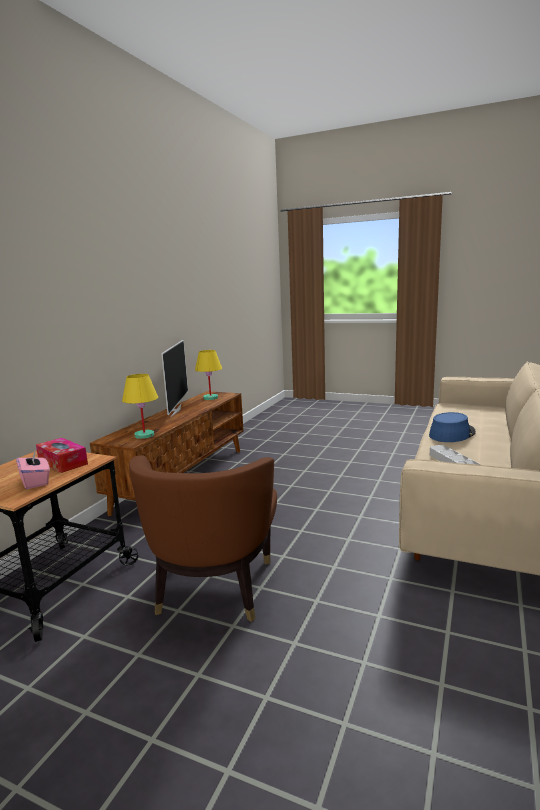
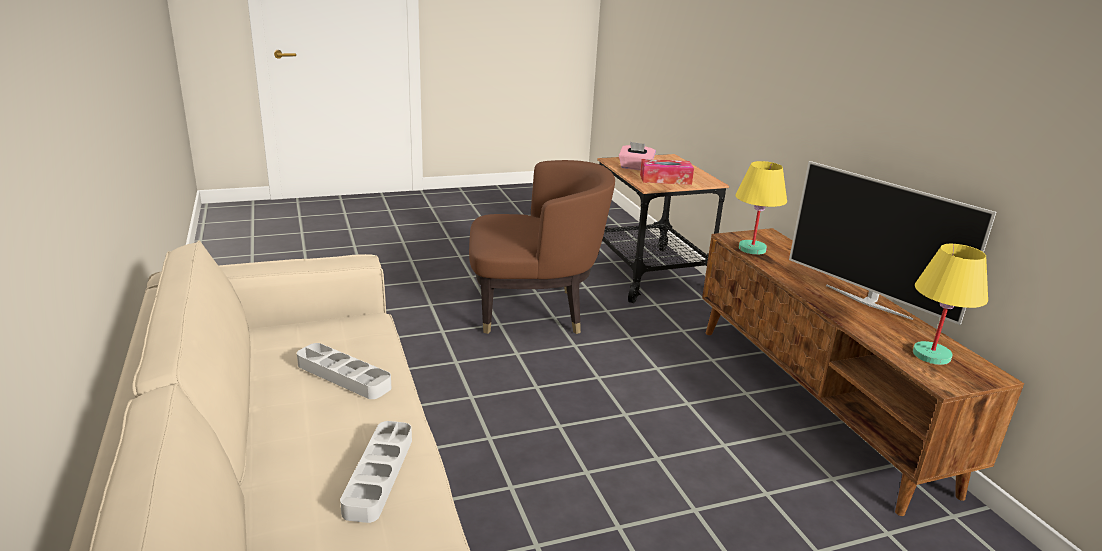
camera: 135 degrees right, 10 degrees up
brown armchair [129,455,277,622] -> brown armchair turned 120 degrees clockwise [469,160,615,334]
blue hat [429,412,476,442] -> grey tray [340,421,412,523]

